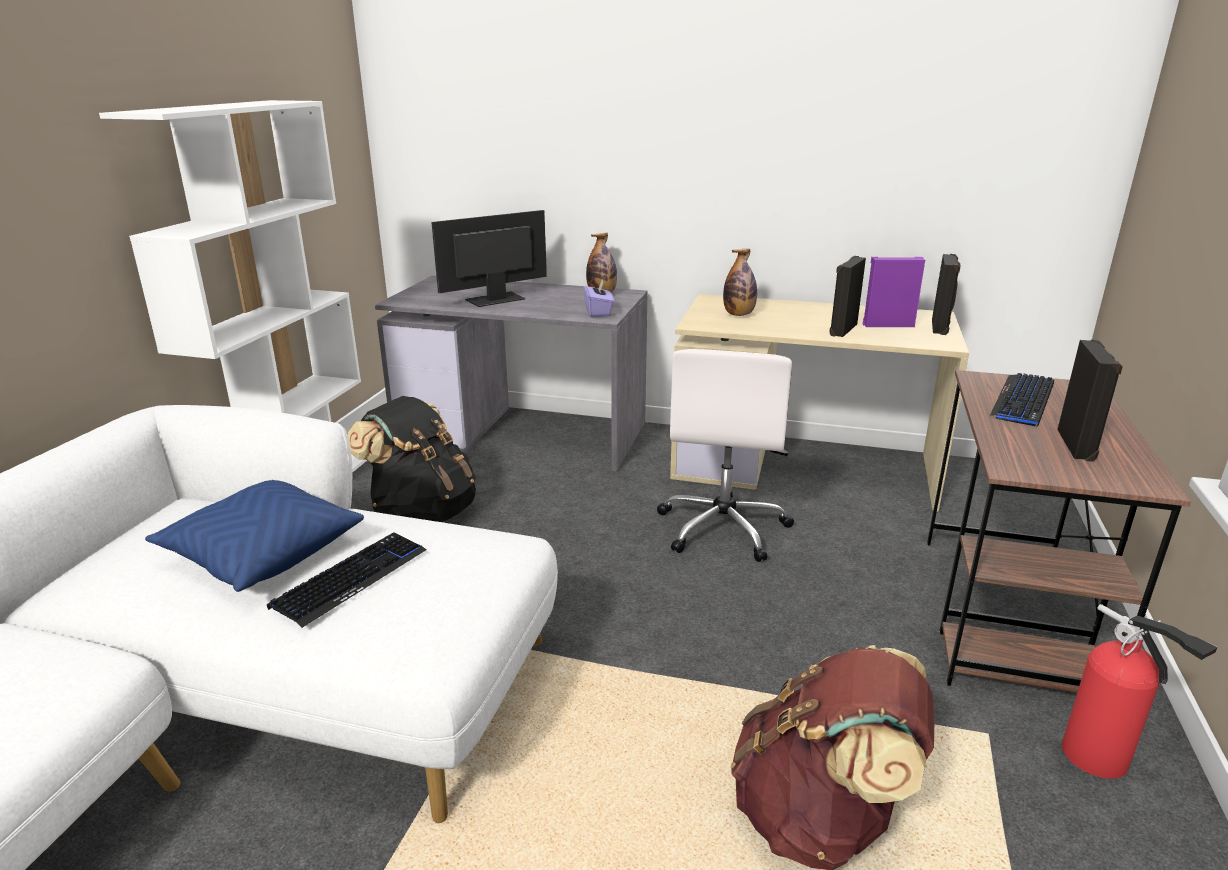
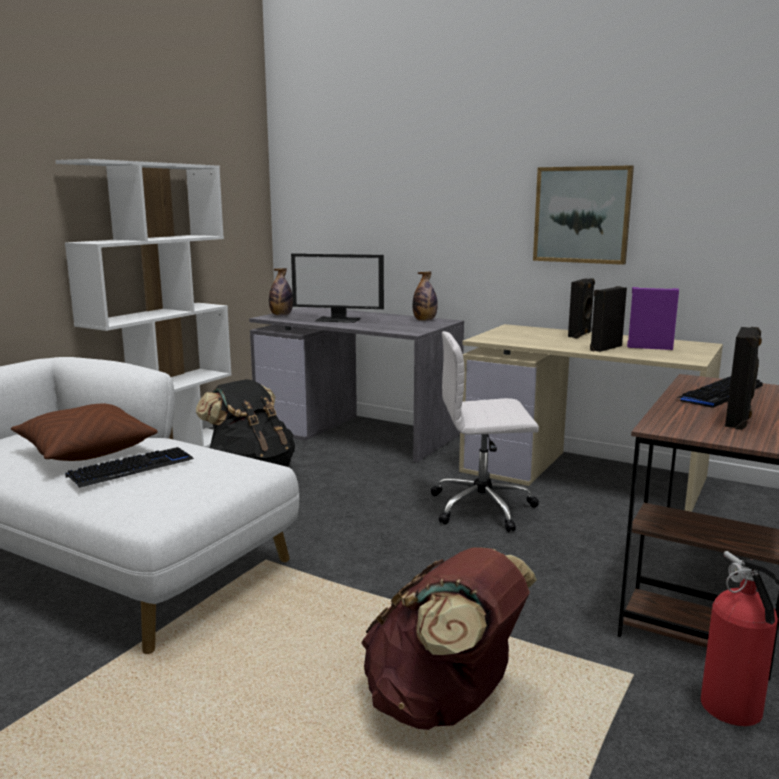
camera: 15 degrees right, 10 degrees down
blue pillow [145,480,364,592] -> brown pillow [11,404,158,461]
monitor [431,210,547,307] -> monitor turned 150 degrees counterclockwise [291,253,384,323]
purple tissue box [583,280,614,317] -> none
white office chair [657,349,794,562] -> white office chair turned 60 degrees clockwise [431,331,539,532]
bottle [723,249,757,316] -> bottle moved to [269,268,293,316]
black speaker [932,254,960,335] -> black speaker moved to [568,278,595,338]
none -> picture [533,165,634,265]

